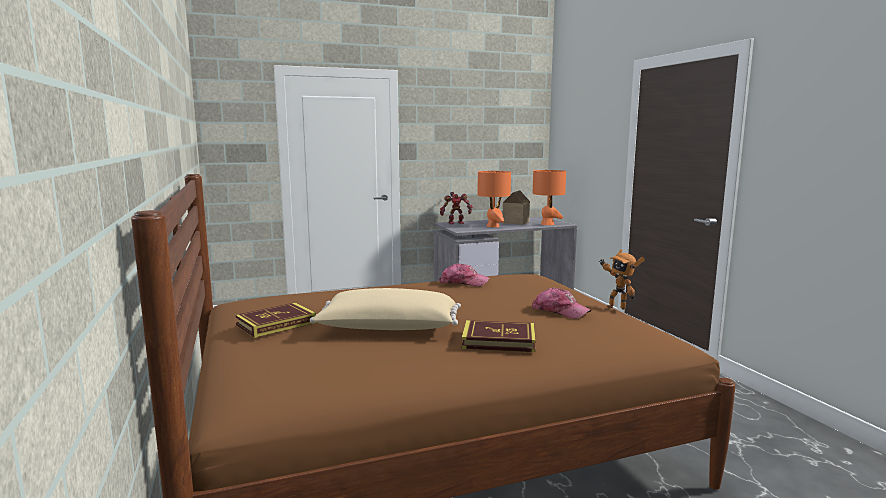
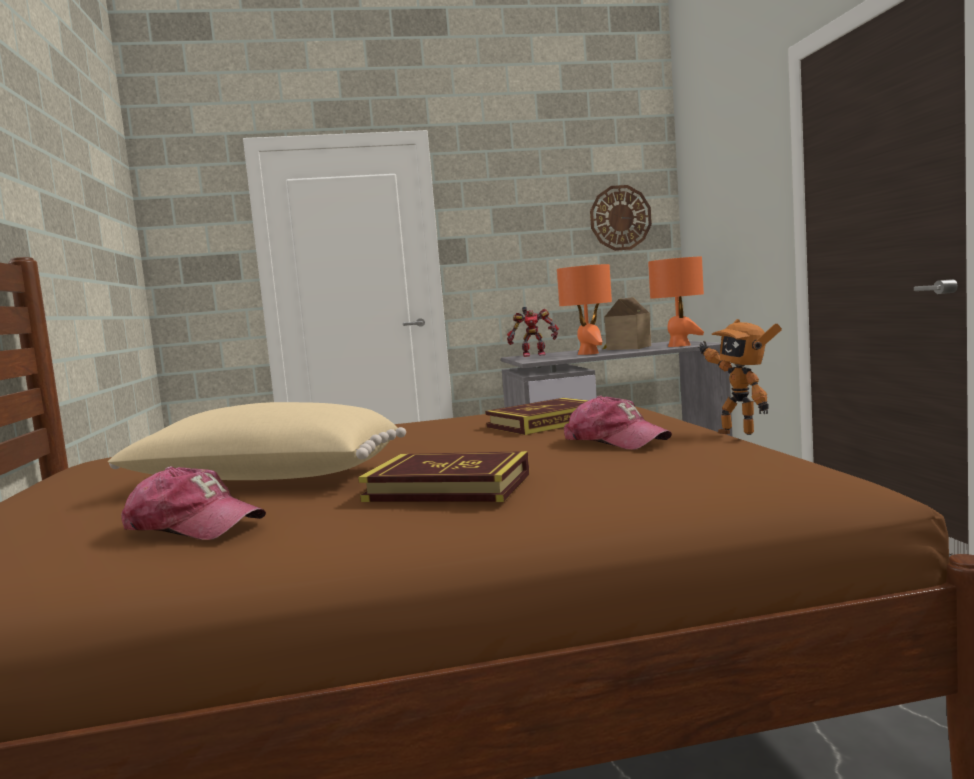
camera: 10 degrees right, 5 degrees down
book [235,302,316,338] -> book moved to [485,398,589,435]
cap [439,263,490,287] -> cap moved to [121,466,266,540]
none -> wall clock [590,185,652,251]

